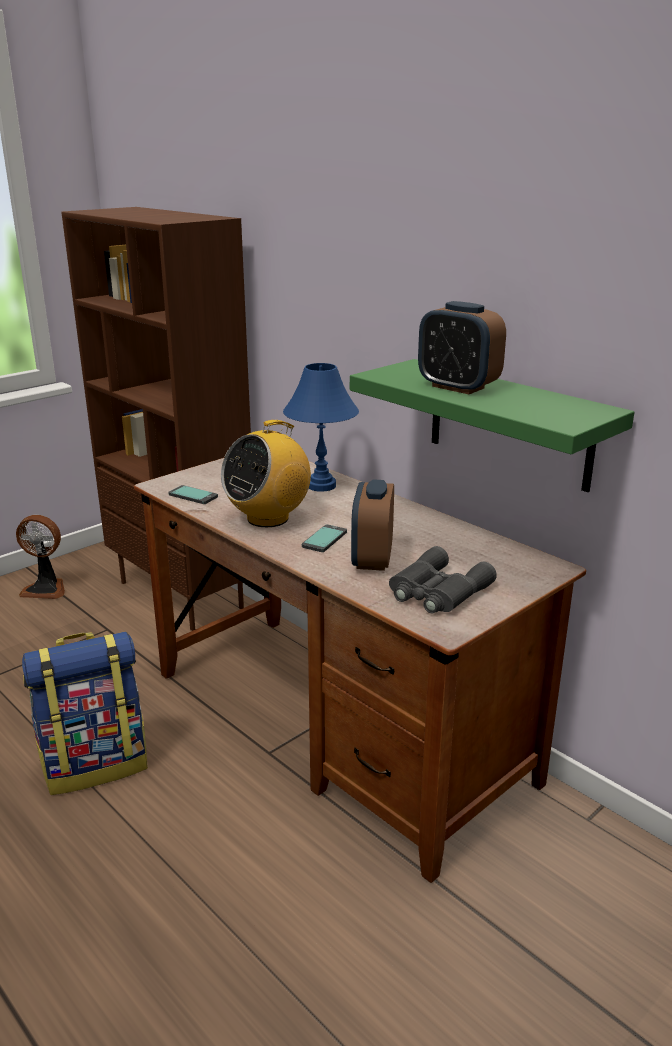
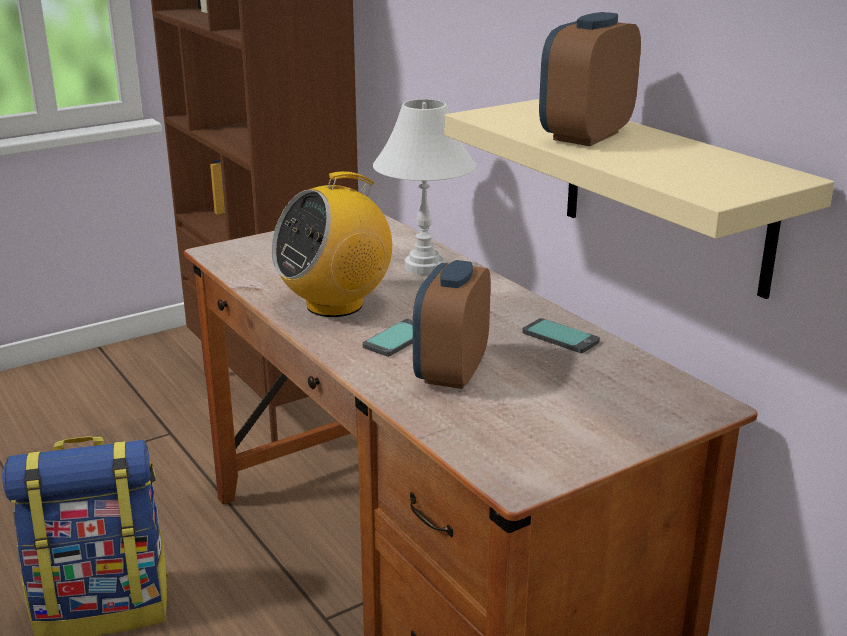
camera: 10 degrees right, 0 degrees up
fan [16,515,65,599] -> none
phone [168,485,218,504] -> phone moved to [522,318,600,353]
blue table lamp [283,363,359,492] -> white table lamp [373,99,476,275]
green shelf [350,359,634,492] -> beige shelf [445,99,834,299]
grey binoculars [389,546,497,613] -> none
alarm clock [418,301,506,394] -> alarm clock turned 75 degrees clockwise [539,12,641,146]

